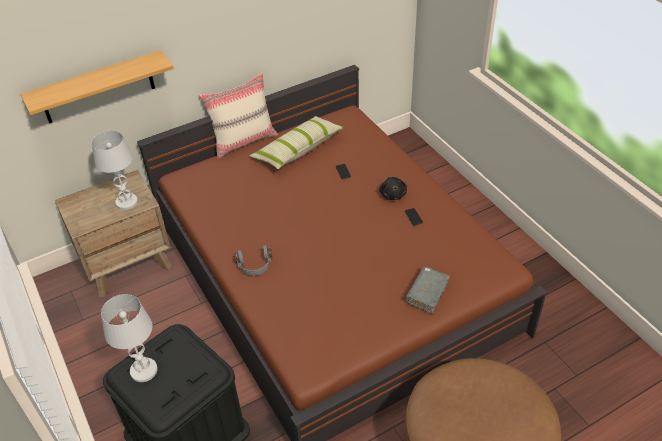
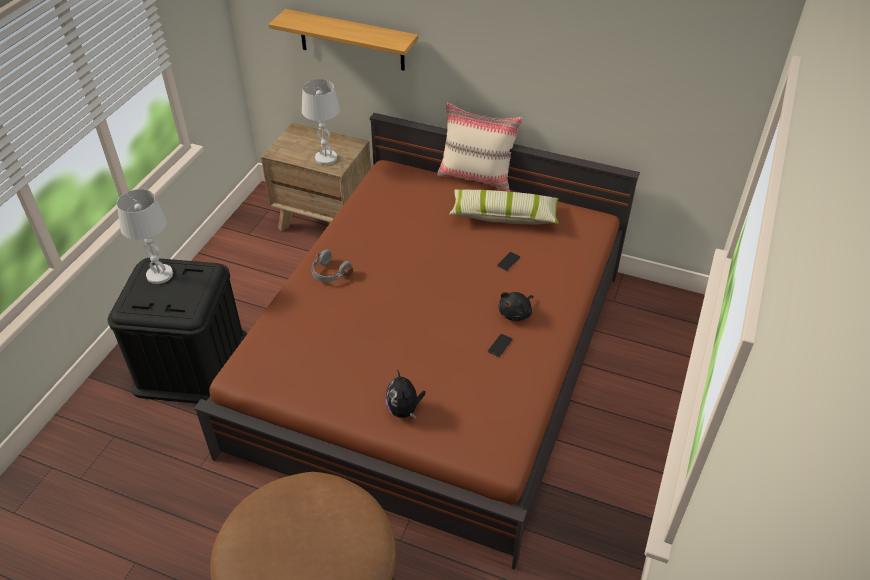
camera: 50 degrees right, 0 degrees up
grey book [405,266,450,314] -> plush toy [386,370,426,419]

